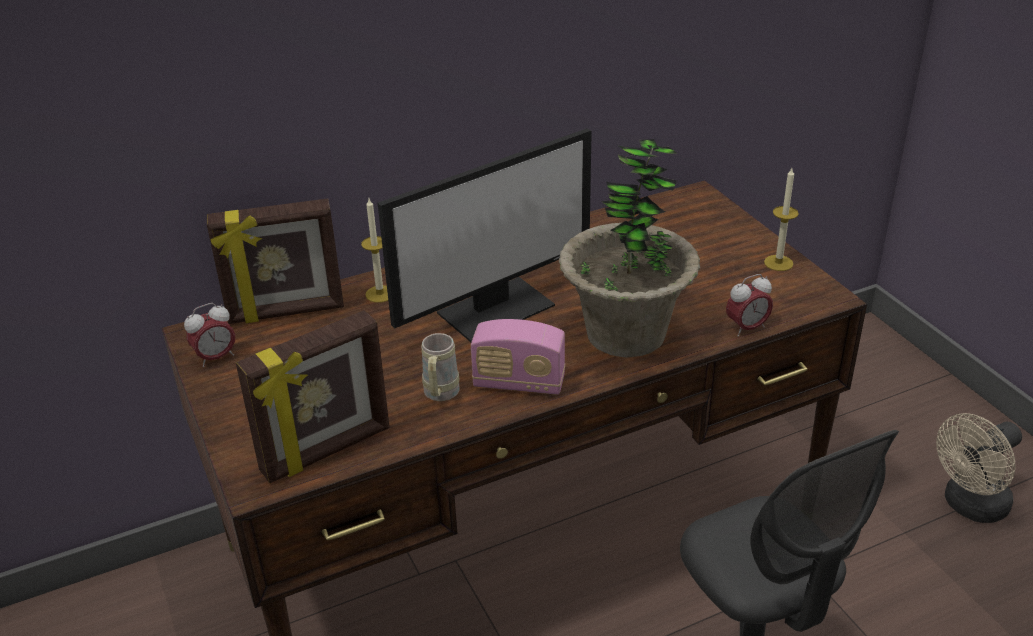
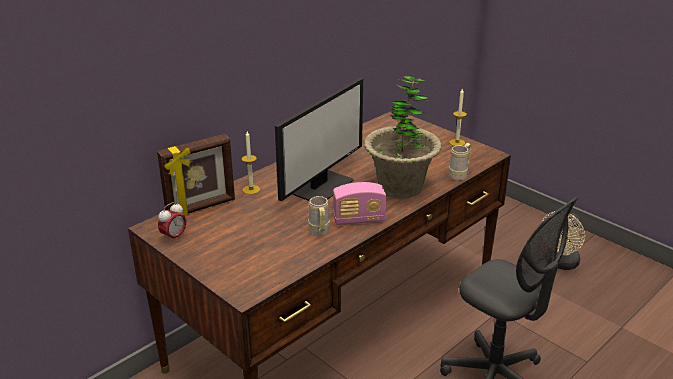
camera: 20 degrees left, 5 degrees down
picture frame [236,310,390,483] -> none
alarm clock [726,274,773,336] -> beige mug [448,143,471,181]

